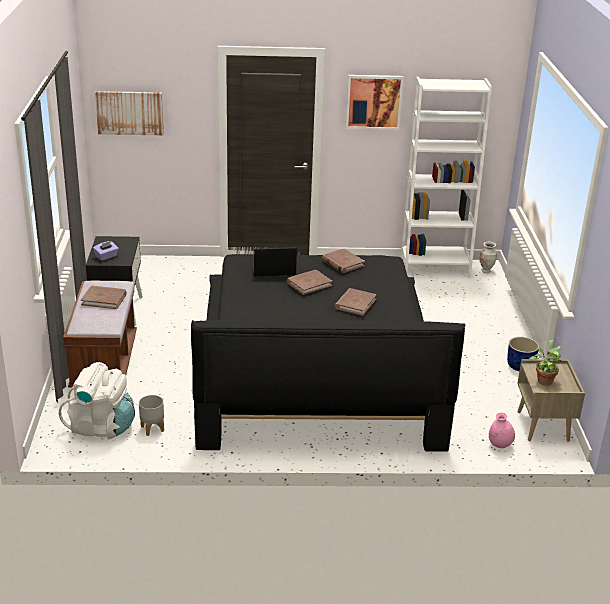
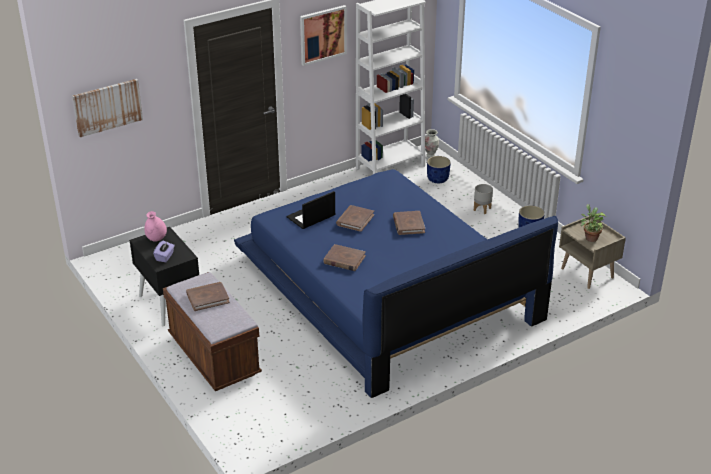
camera: 30 degrees left, 5 degrees up
white backpack [59,362,135,439] -> none
grey planter [139,395,164,436] -> grey planter moved to [474,184,493,214]
black bed [191,254,465,451] -> blue bed [234,169,558,398]
brown book [322,248,365,273] -> brown book moved to [323,244,366,271]
pink vase [489,413,515,448] -> pink vase moved to [144,211,167,242]
none -> blue planter [427,156,451,183]

